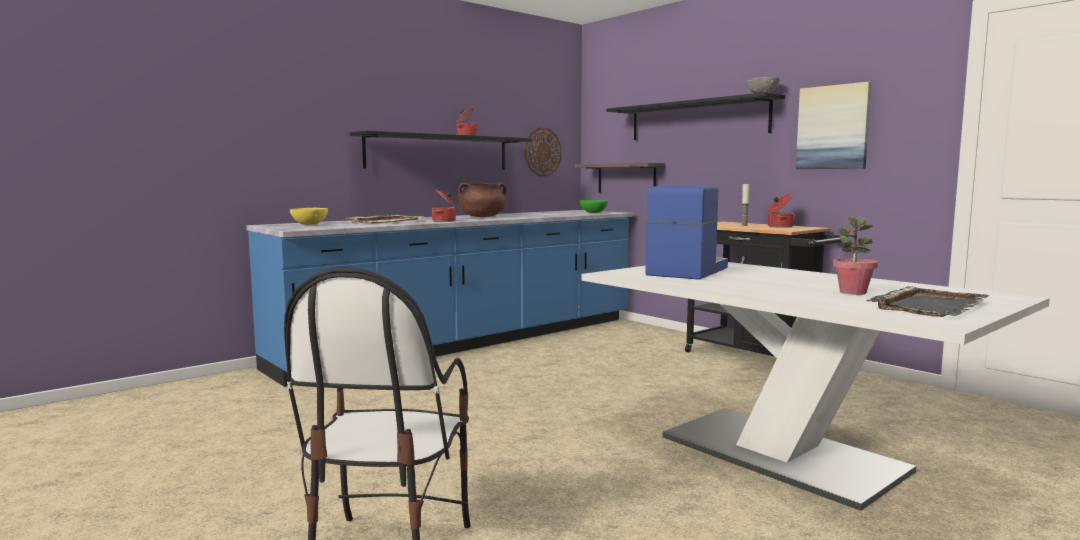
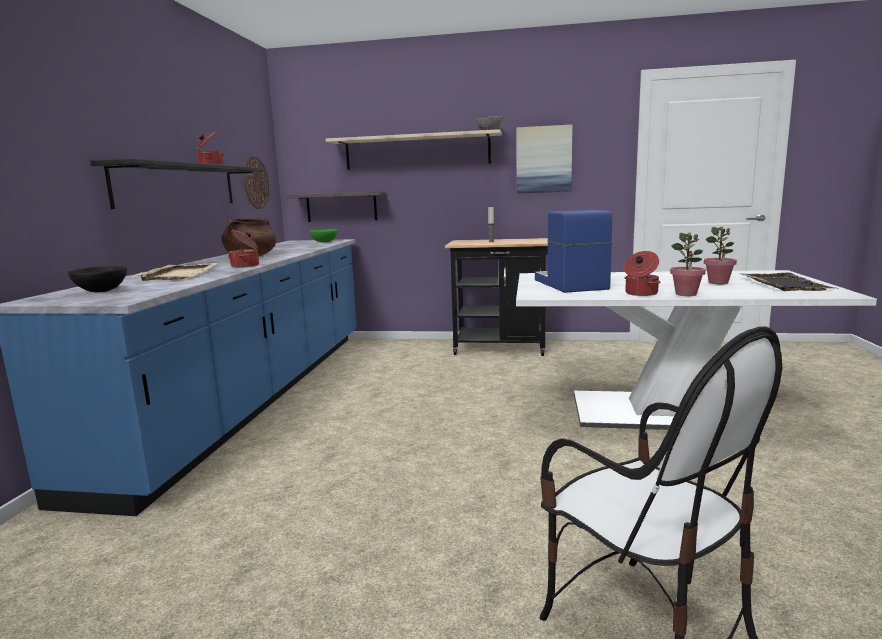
camera: 40 degrees left, 5 degrees up
yellow bowl [290,208,328,225] -> black bowl [68,266,127,292]
black shelf [606,92,785,140] -> beige shelf [326,129,502,170]
cooking pot [768,194,795,228] -> cooking pot moved to [624,251,660,296]
none -> potted plant [670,232,706,296]

